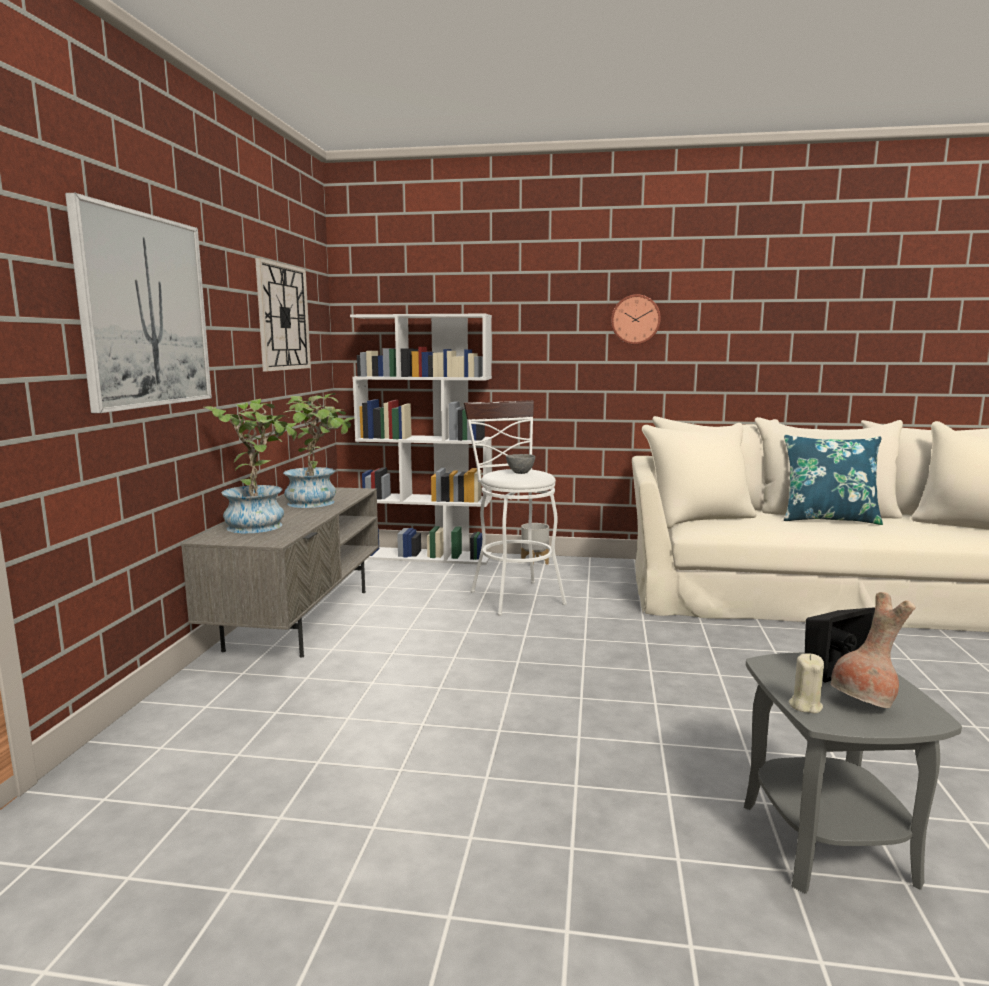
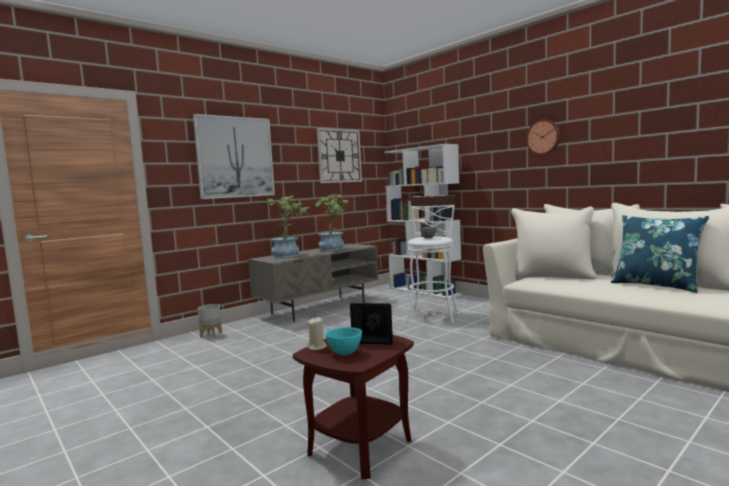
camera: 40 degrees right, 5 degrees down
grey planter [521,523,549,566] -> grey planter moved to [198,304,222,338]
grey side table [744,652,962,894] -> brown side table [293,335,414,480]
brown vase [830,592,916,708] -> turquoise bowl [326,327,362,355]

